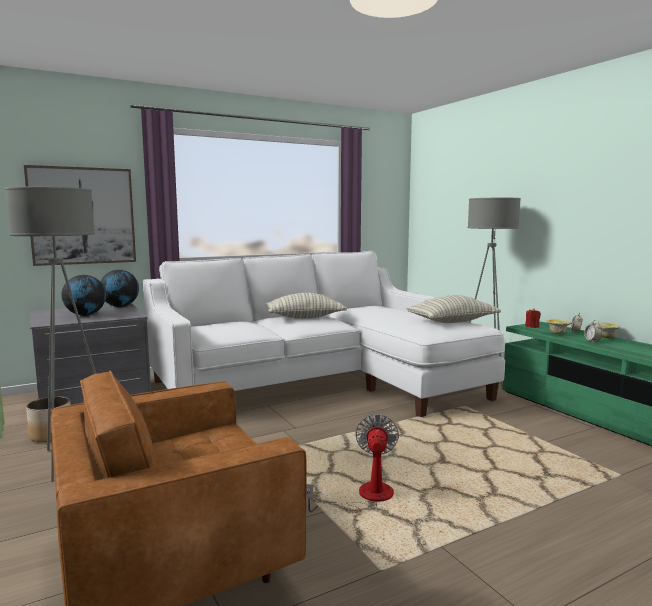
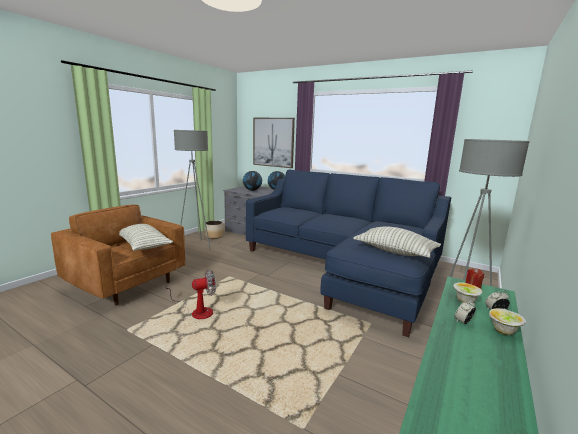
camera: 60 degrees right, 5 degrees up
white sofa [143,251,505,417] -> blue sofa [246,169,451,337]
pillow [265,293,347,319] -> pillow moved to [119,224,173,251]

